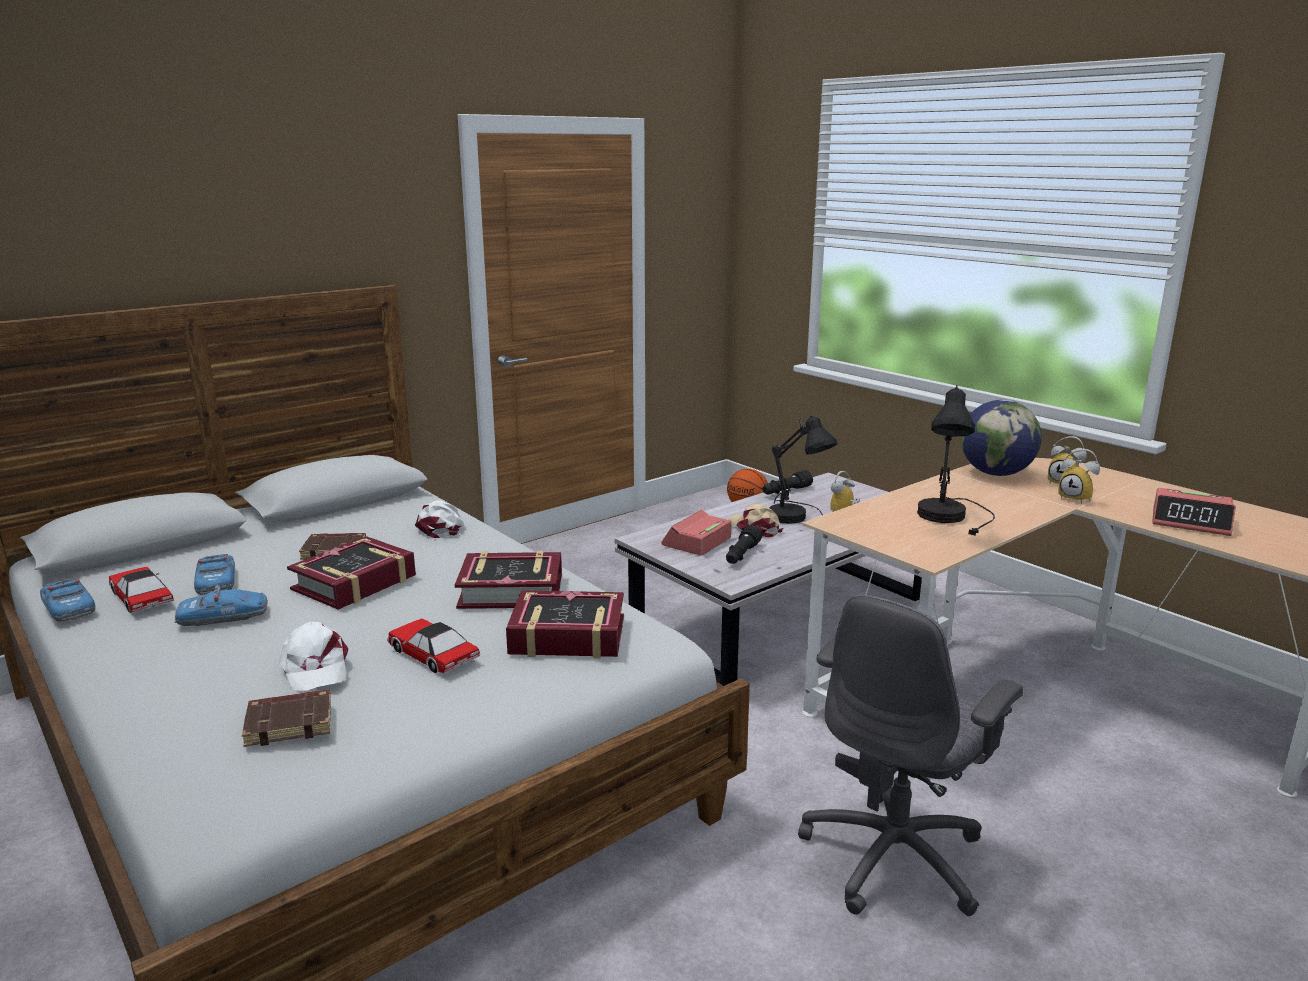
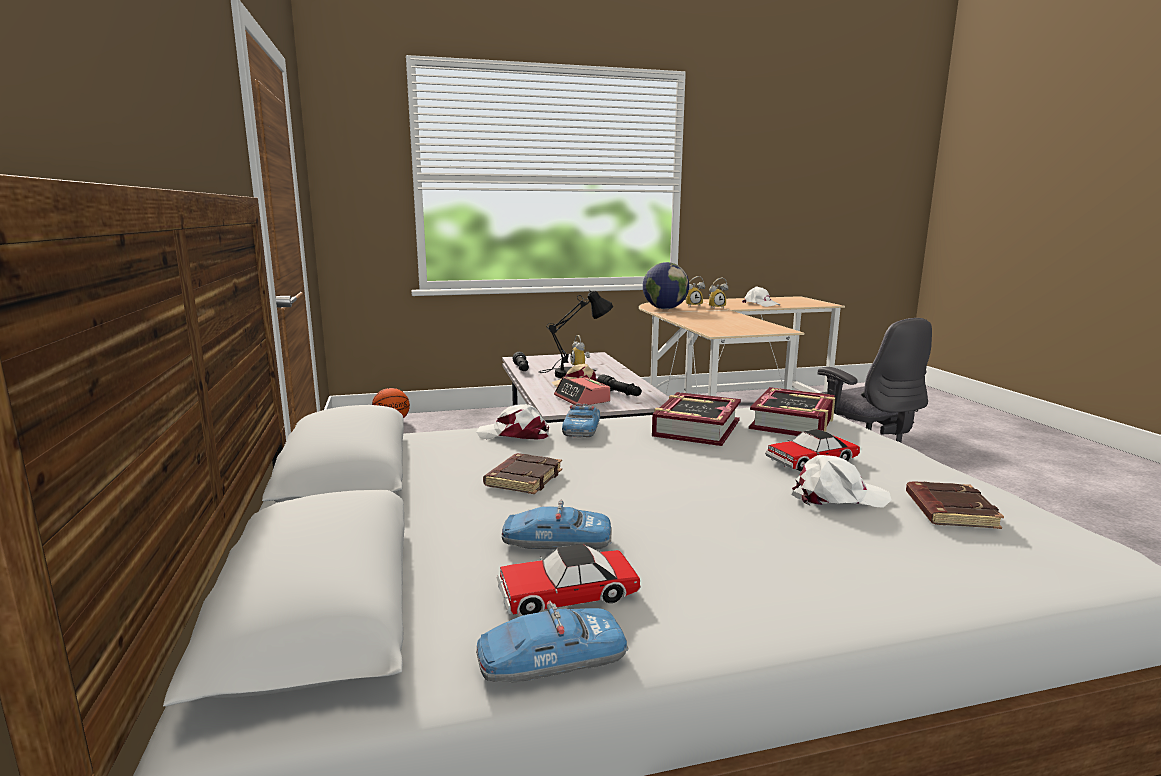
camera: 65 degrees left, 5 degrees down
toy car [175,585,268,626] -> toy car moved to [562,403,600,438]
book [287,536,416,609] -> none
black table lamp [917,385,995,536] -> none
alarm clock [1152,488,1236,536] -> white cap [742,286,780,307]

